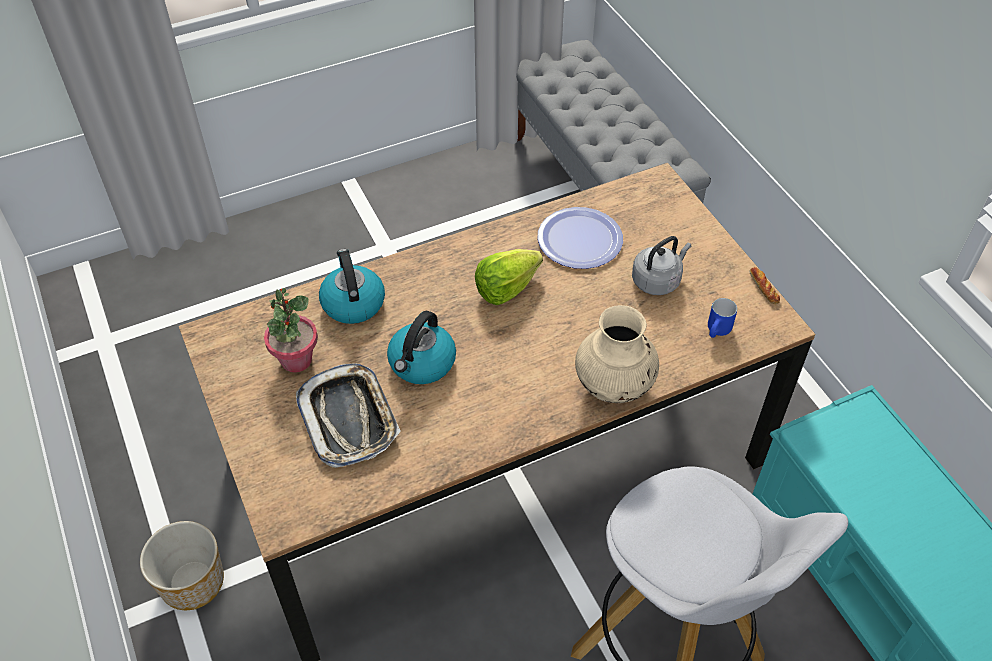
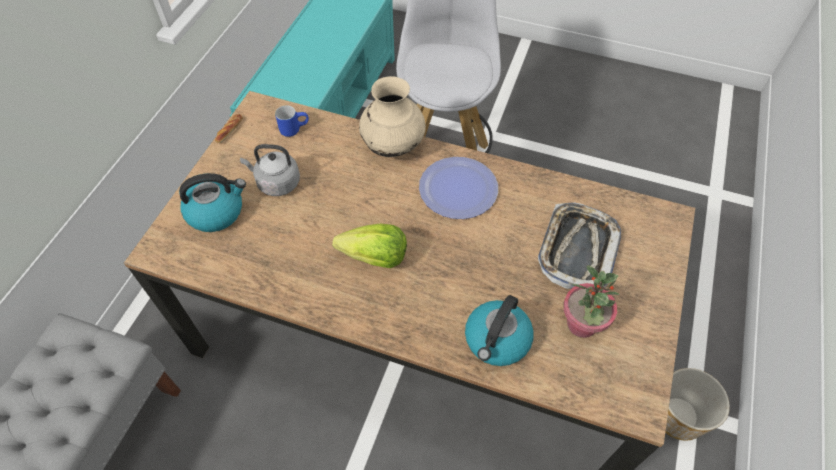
camera: 135 degrees left, 5 degrees up
kettle [387,311,456,384] -> kettle moved to [179,173,246,232]
plate [537,207,623,269] -> plate moved to [419,157,498,219]

